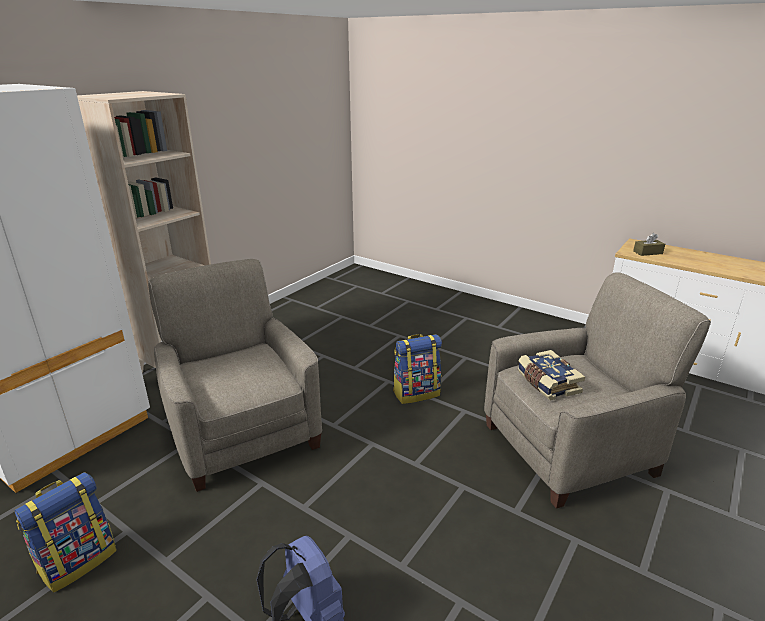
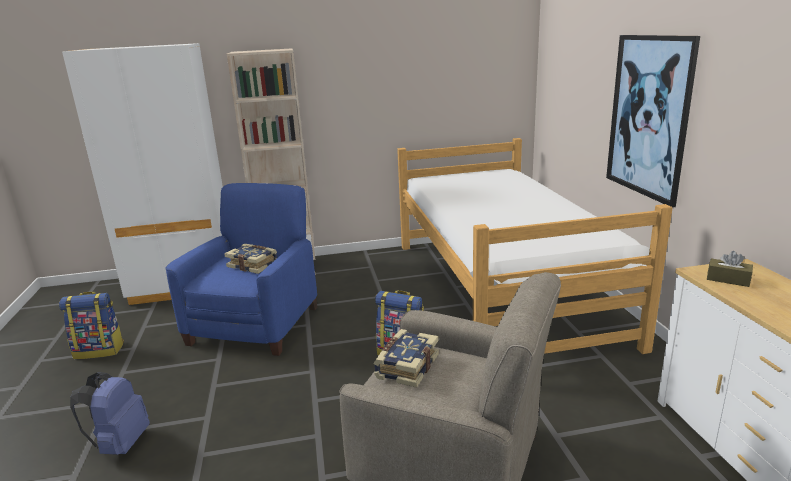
camera: 45 degrees right, 5 degrees down
beige armchair [148,259,322,492] -> blue armchair [165,183,317,356]
none -> book [224,244,277,274]
none -> bed [397,138,672,354]
none -> picture [606,35,700,208]

